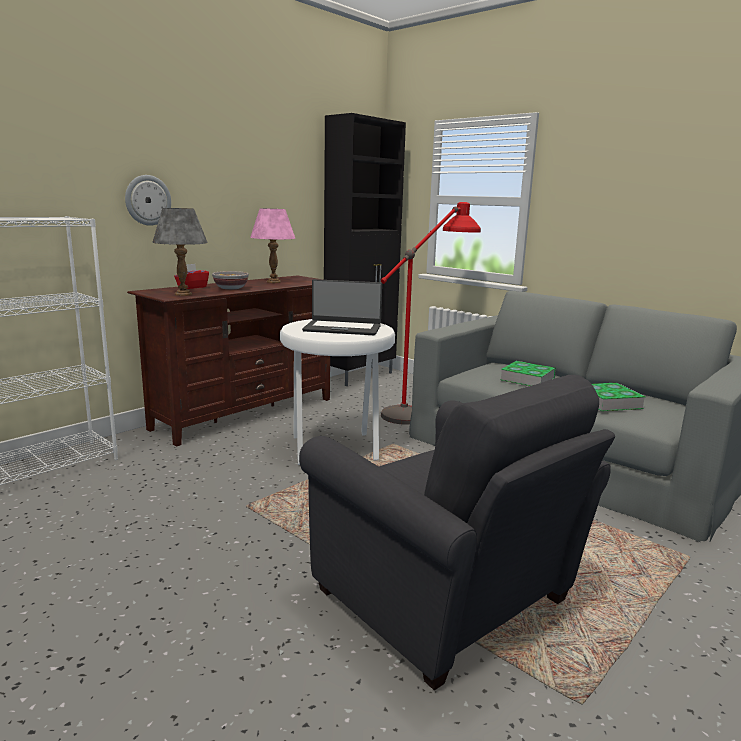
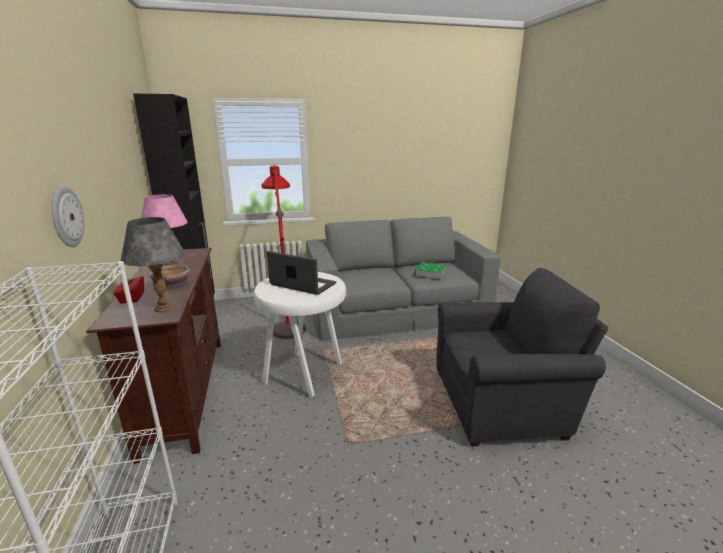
camera: 55 degrees left, 5 degrees up
laptop [302,279,382,335] -> laptop turned 105 degrees counterclockwise [267,251,336,295]
book [500,361,556,386] -> none

